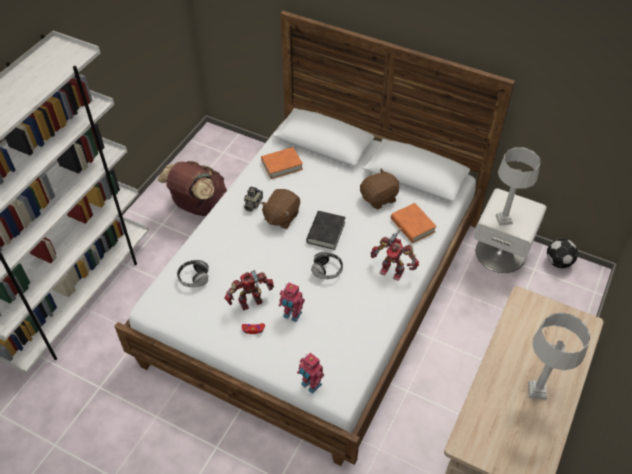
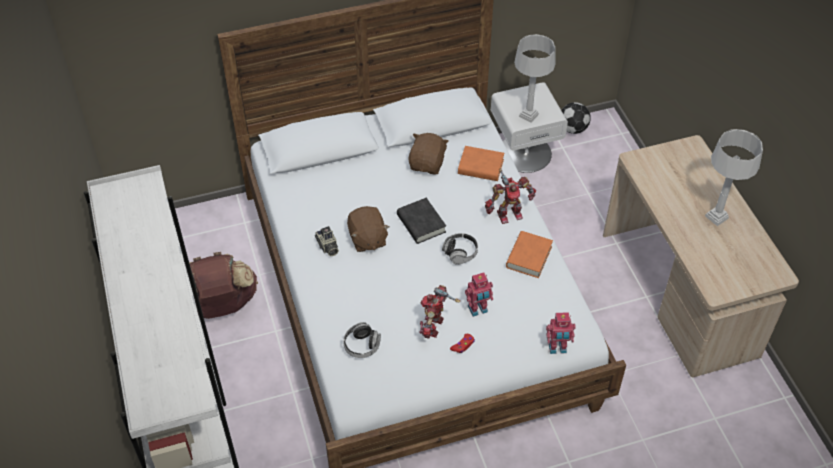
camera: 45 degrees left, 0 degrees up
orange book [261,147,303,179] -> orange book moved to [506,231,553,278]

